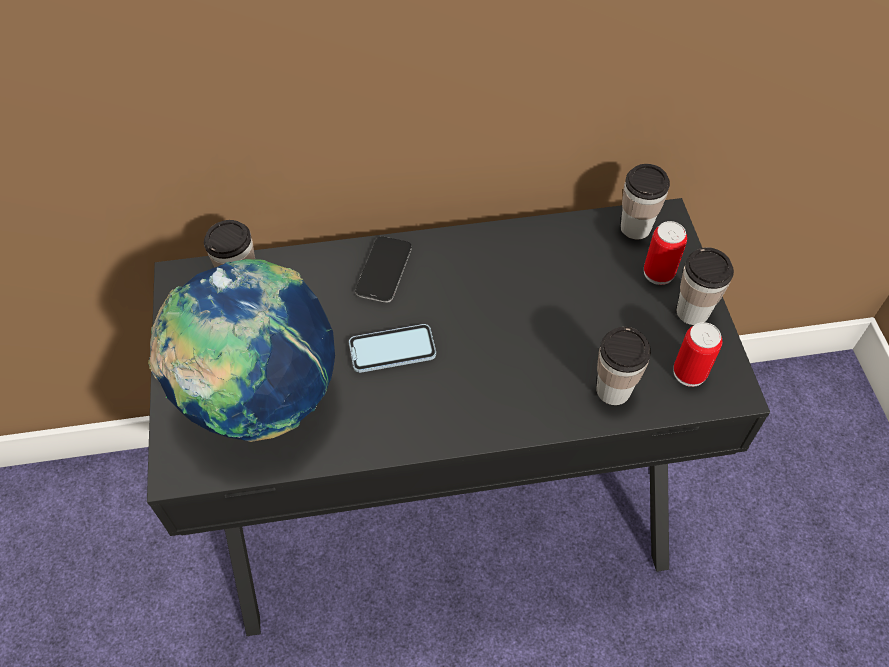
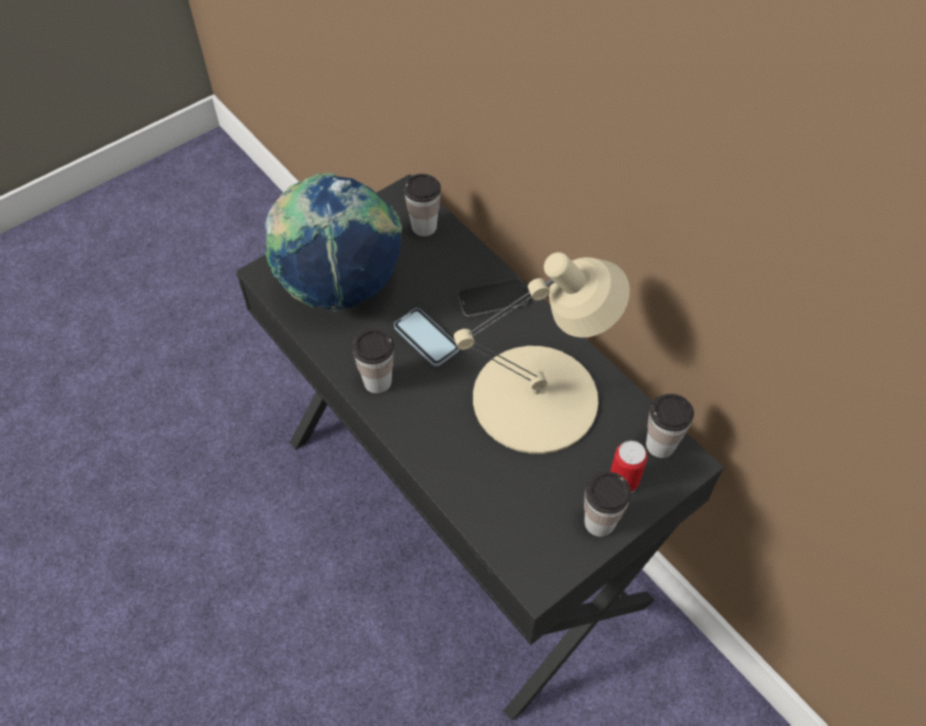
camera: 60 degrees right, 0 degrees up
cup [596,327,651,405] -> cup moved to [352,329,394,394]
can [673,322,722,387] -> none
none -> beige table lamp [454,252,630,454]

